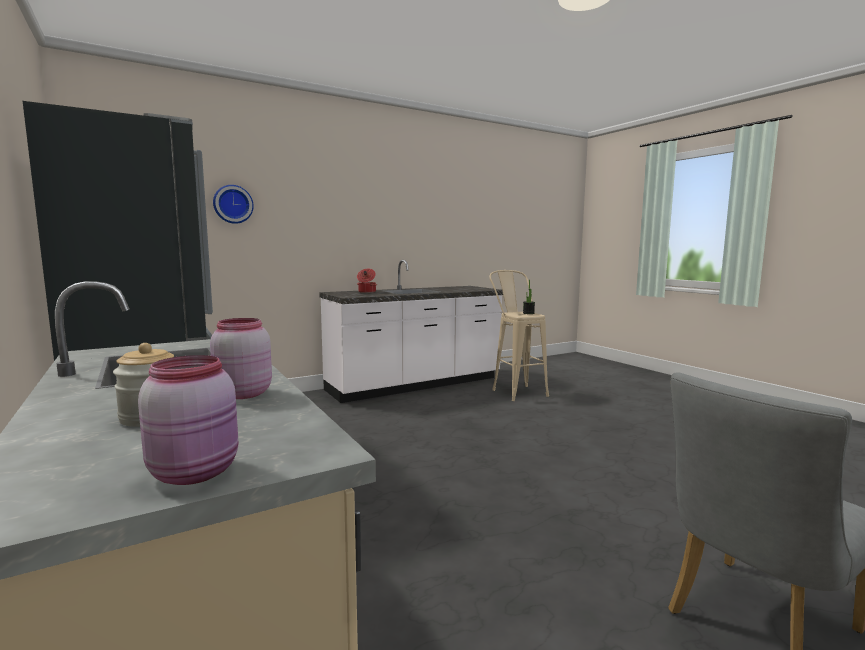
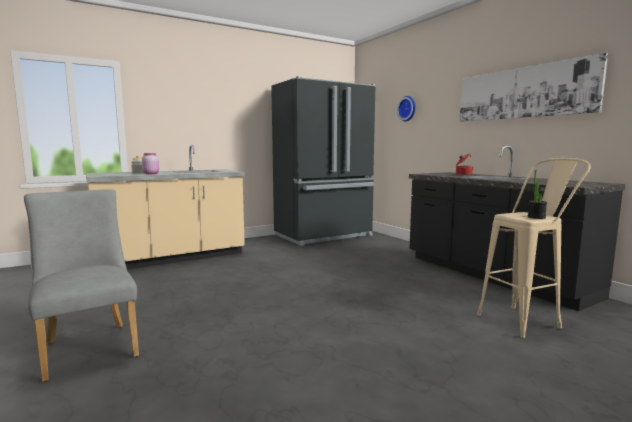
camera: 90 degrees right, 0 degrees up
pink jar [138,355,238,485] -> none
white counter [319,260,503,403] -> black counter [409,146,625,311]
none -> picture [460,53,608,122]

